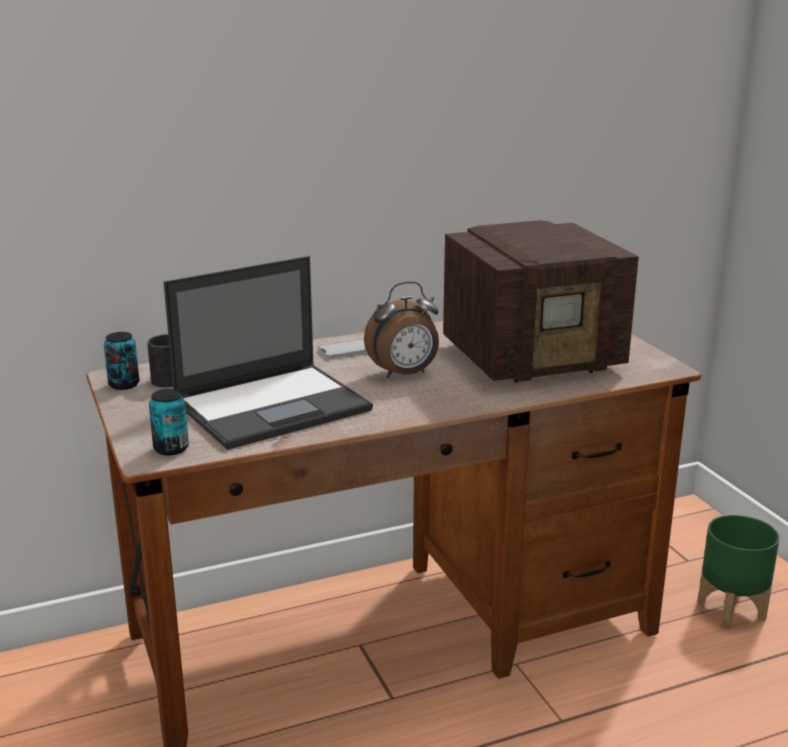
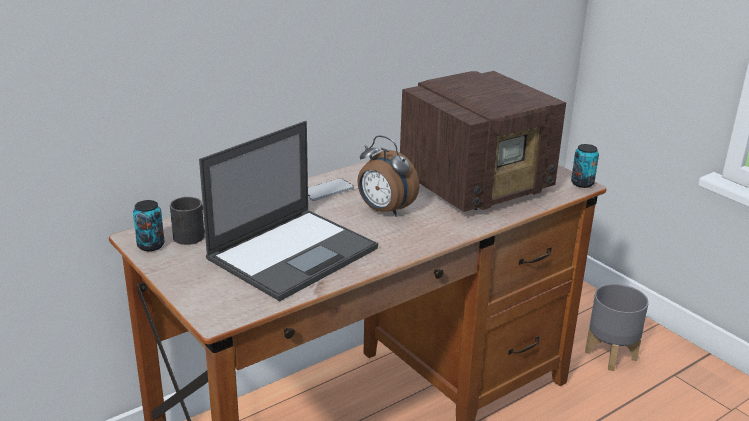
camera: 15 degrees left, 5 degrees up
can [149,389,189,455] -> can moved to [571,144,599,188]
alarm clock [364,281,439,378] -> alarm clock turned 75 degrees clockwise [357,135,419,217]
green planter [697,514,780,629] -> grey planter [585,284,649,371]

